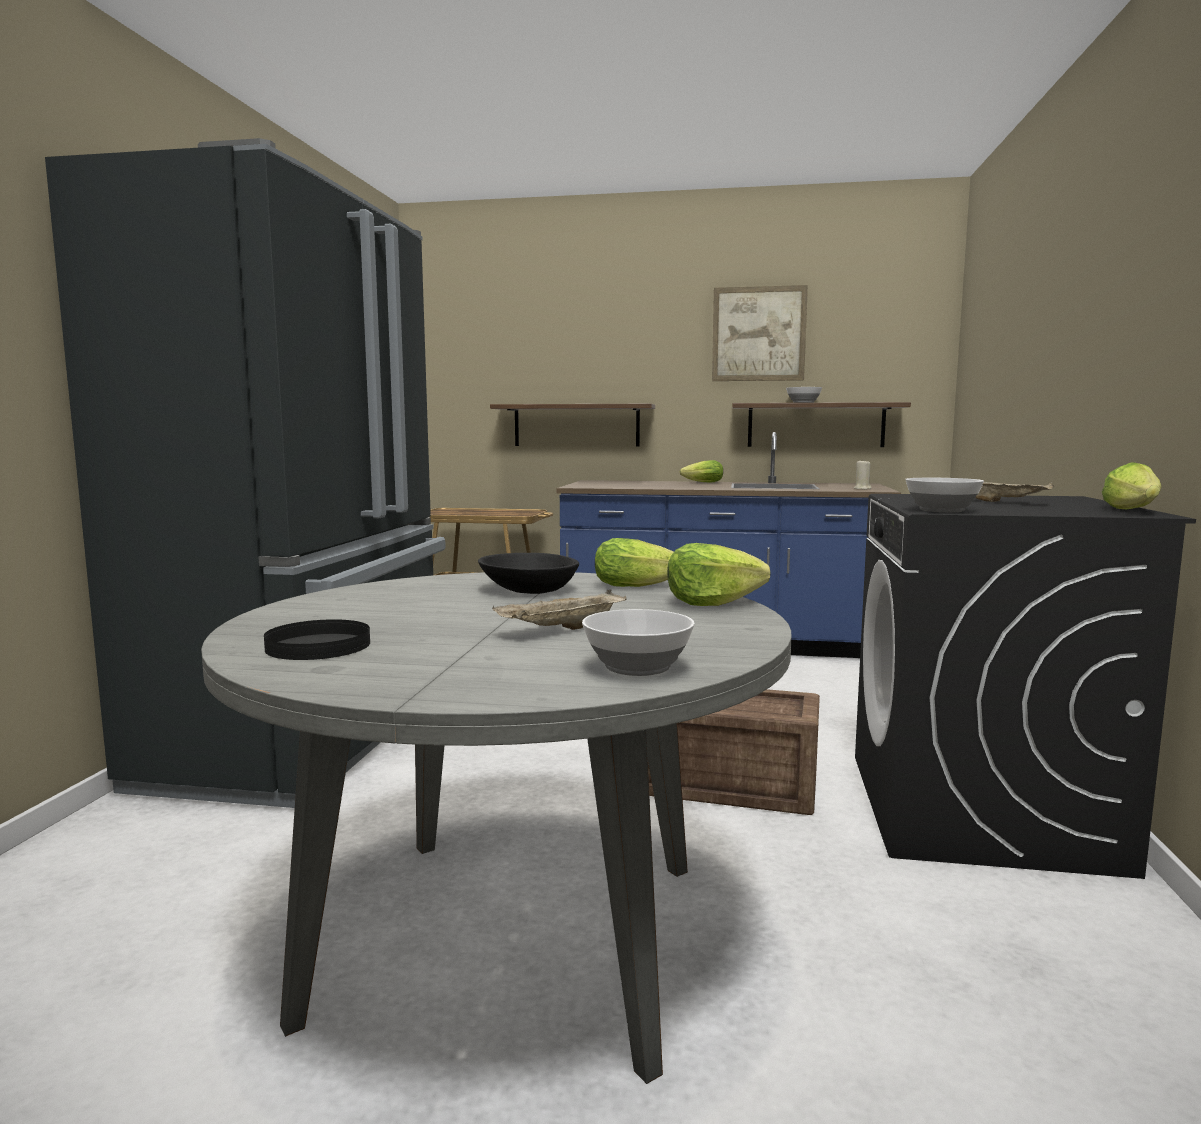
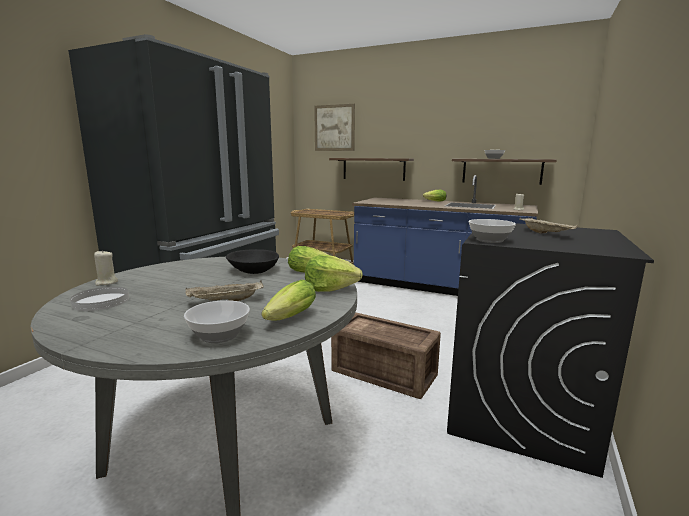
camera: 15 degrees right, 5 degrees up
black plate [264,619,370,660] -> white plate [70,287,129,311]
picture [712,285,808,381] -> picture moved to [314,104,355,151]
lettuce [1102,462,1162,509] -> lettuce moved to [261,280,316,321]
none -> beige candle [94,250,118,286]

